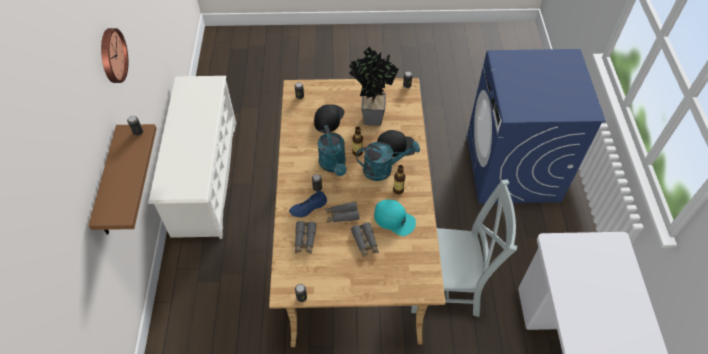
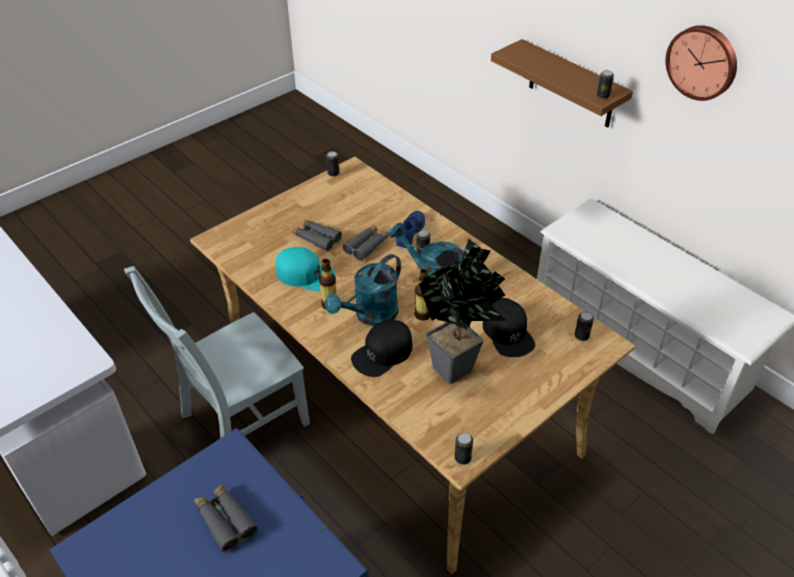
camera: 140 degrees right, 10 degrees down
grey binoculars [295,221,317,254] -> grey binoculars moved to [194,483,258,552]
turquoise cap [374,200,416,236] -> turquoise cap turned 150 degrees counterclockwise [276,247,335,291]

